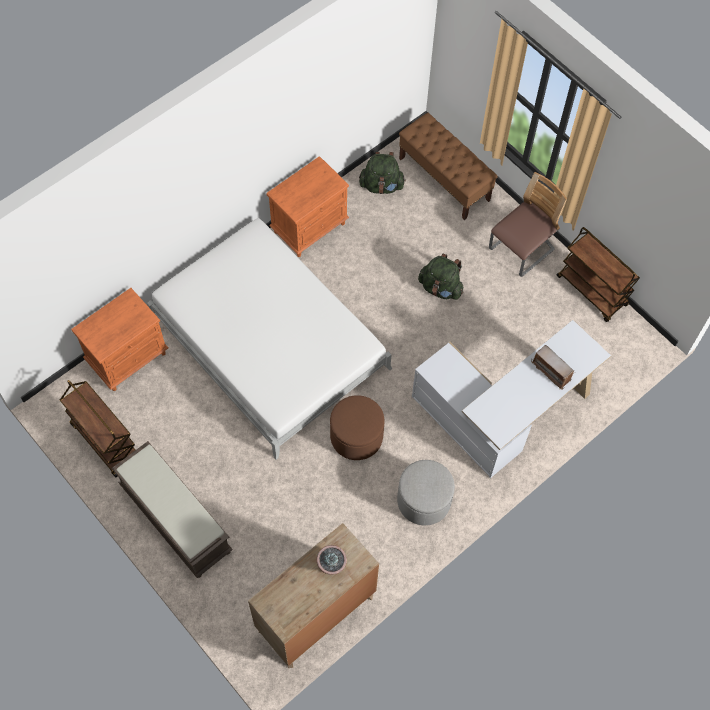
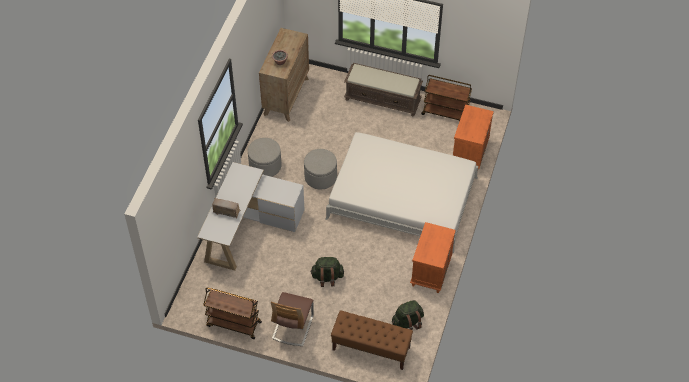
camera: 150 degrees right, 10 degrees down
brown ottoman [330,395,385,460] -> grey ottoman [304,149,337,189]

